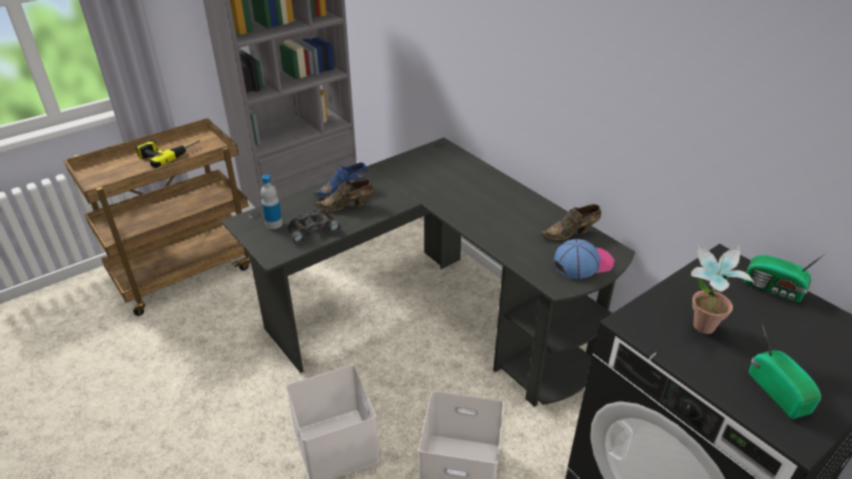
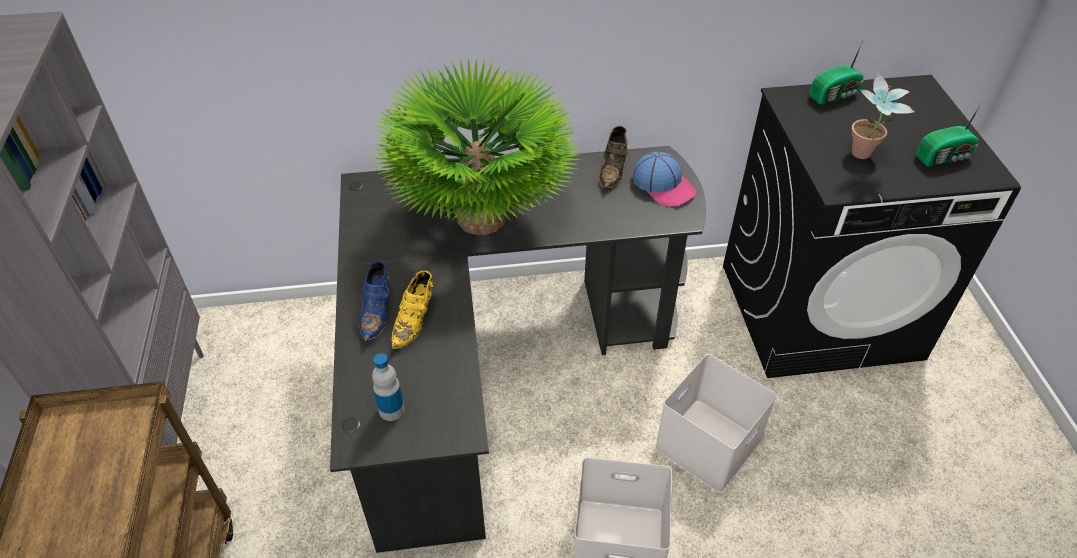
camera: 60 degrees left, 10 degrees up
power drill [136,139,200,168] -> none
black binoculars [287,210,341,244] -> none
brown shoe [315,179,374,211] -> yellow shoe [392,270,434,349]
cap [554,239,615,279] -> cap turned 135 degrees clockwise [633,152,696,207]
radio [749,324,821,419] -> radio turned 150 degrees clockwise [916,102,982,167]
none -> potted plant [371,58,582,235]

